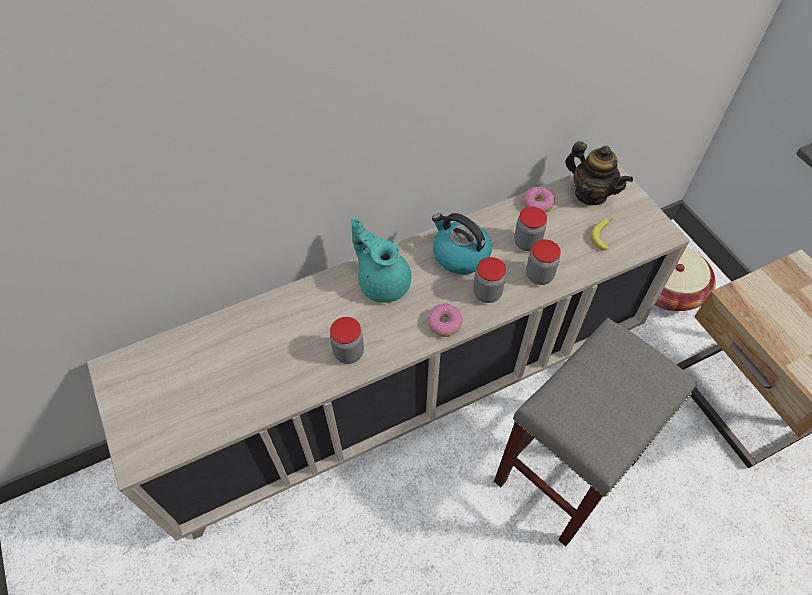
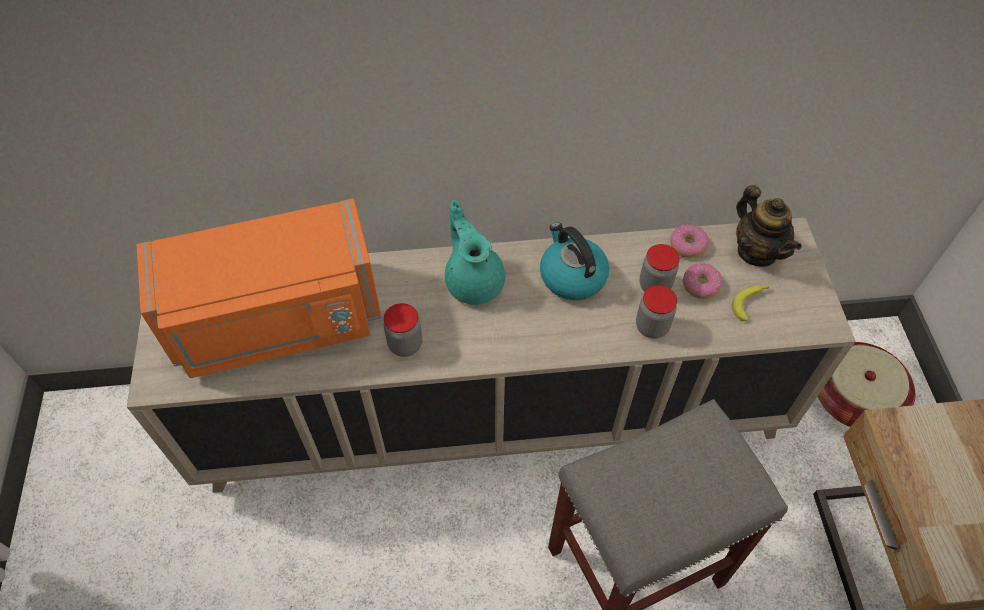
camera: 20 degrees right, 0 degrees up
donut [427,304,463,337] -> donut moved to [683,263,723,299]
jar [473,257,506,303] -> none
none -> orange microwave [137,199,382,378]

